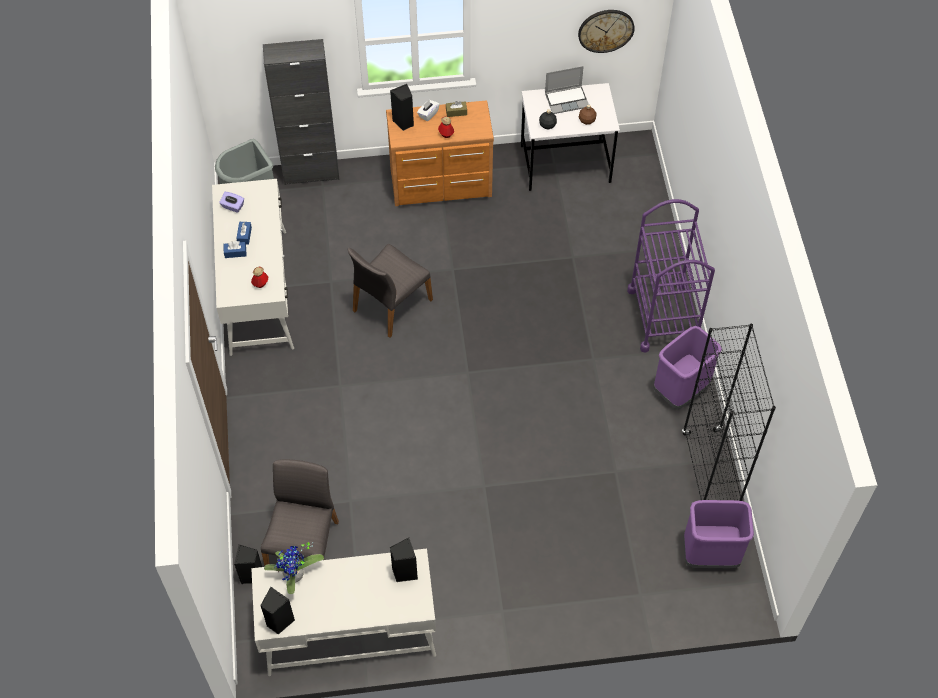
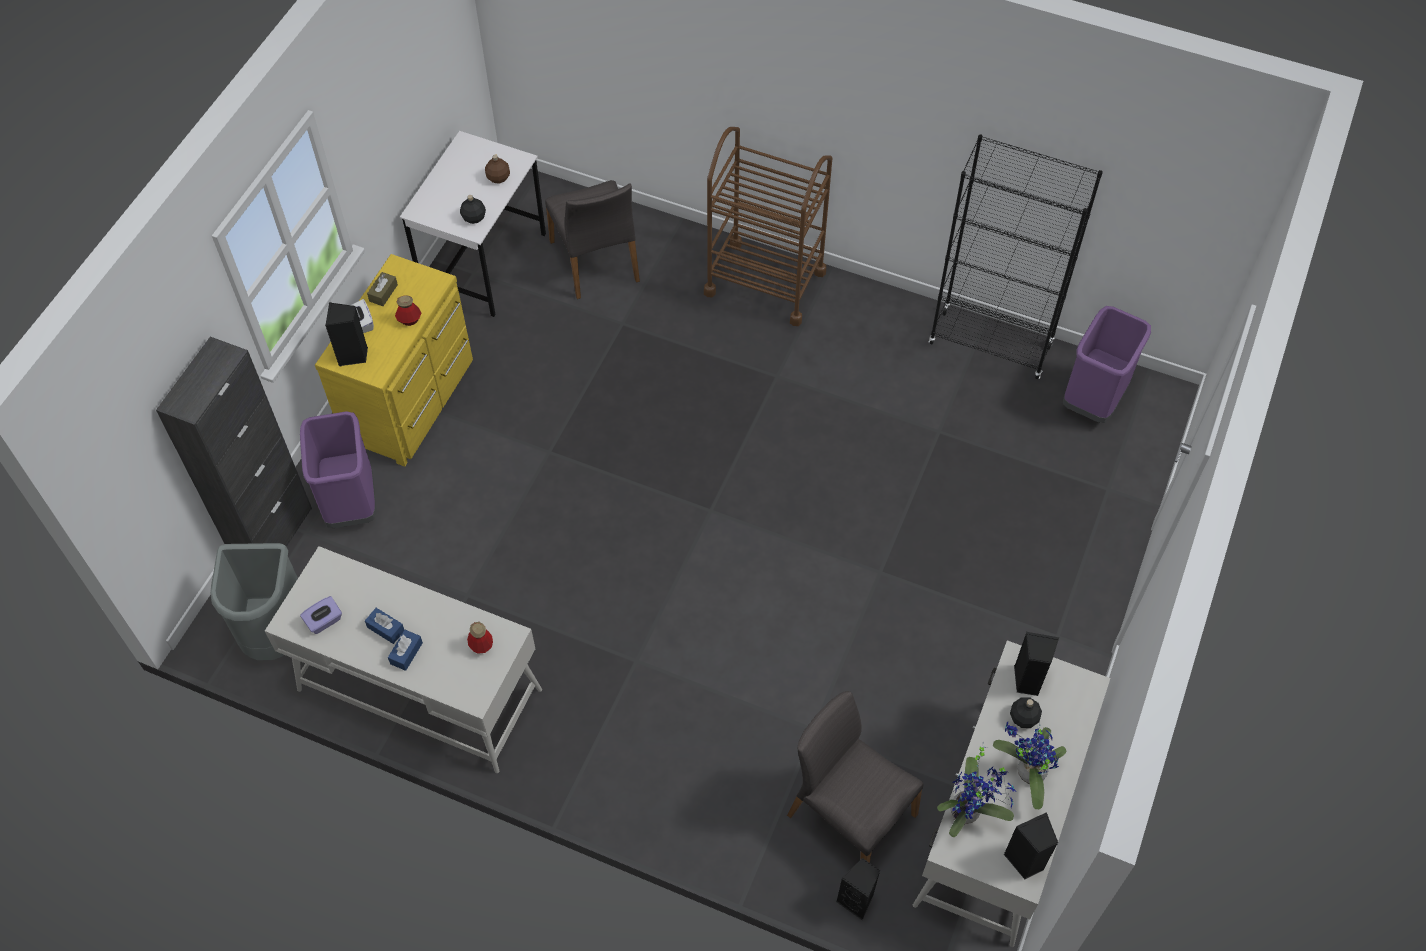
camera: 60 degrees left, 0 degrees up
grey chair [348,244,433,338] -> grey chair moved to [545,180,640,299]
brown dresser [386,100,494,206] -> yellow dresser [315,254,473,467]
laptop [545,66,589,114] -> none
wall clock [578,10,635,53] -> none
purple cart [627,199,715,353] -> brown cart [704,127,832,326]
purple trash can [653,326,722,409] -> purple trash can moved to [300,411,376,528]
none -> potted plant [993,722,1067,809]
none -> black bottle [1010,697,1042,728]

